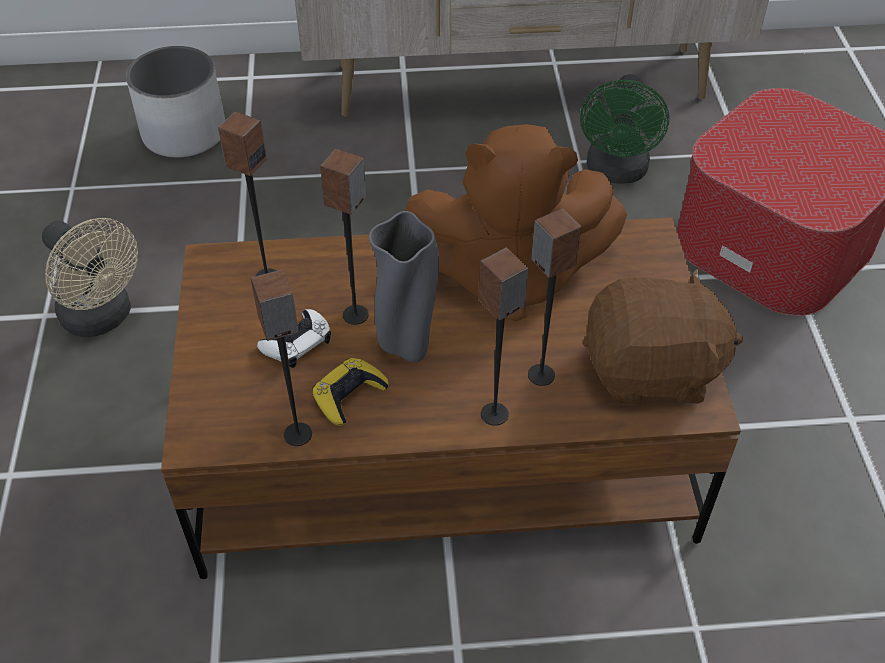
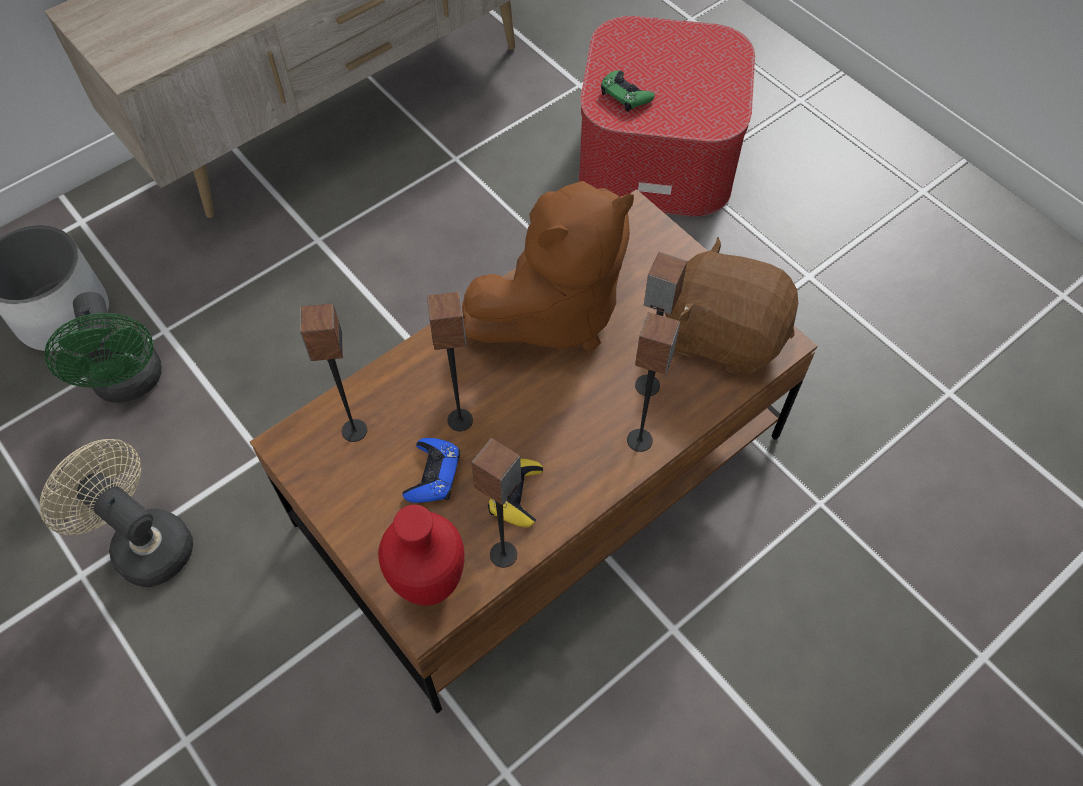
camera: 35 degrees left, 10 degrees up
beige fan [42,218,138,337] -> beige fan turned 150 degrees counterclockwise [40,439,193,587]
white game controller [257,309,331,368] -> blue game controller [402,438,460,503]
grey vase [369,211,439,362] -> none
green fan [580,74,670,184] -> green fan moved to [44,292,162,403]
brown plush toy [583,268,743,405] -> brown plush toy turned 120 degrees counterclockwise [665,237,798,376]
none -> red vase [378,505,465,606]
none -> green game controller [601,70,655,112]

